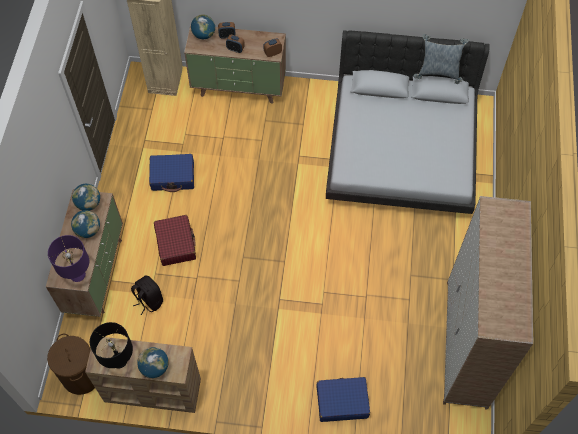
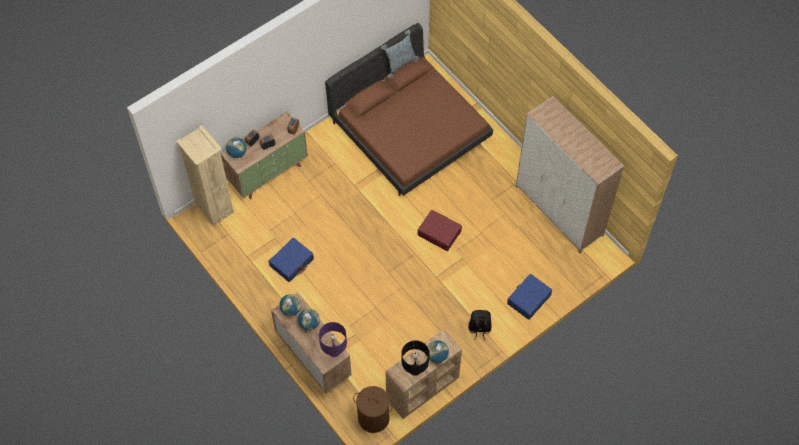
camera: 45 degrees left, 0 degrees up
black backpack [131,275,163,315] -> black backpack moved to [469,310,491,340]
red suitcase [154,215,196,266] -> red suitcase moved to [418,210,462,251]
grey bed [326,30,490,214] -> brown bed [325,23,493,196]

